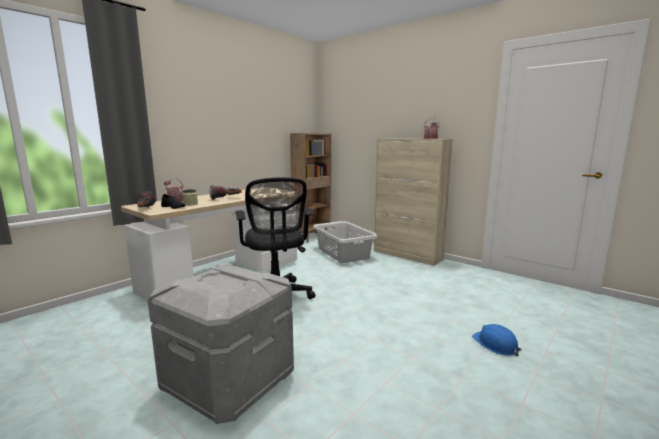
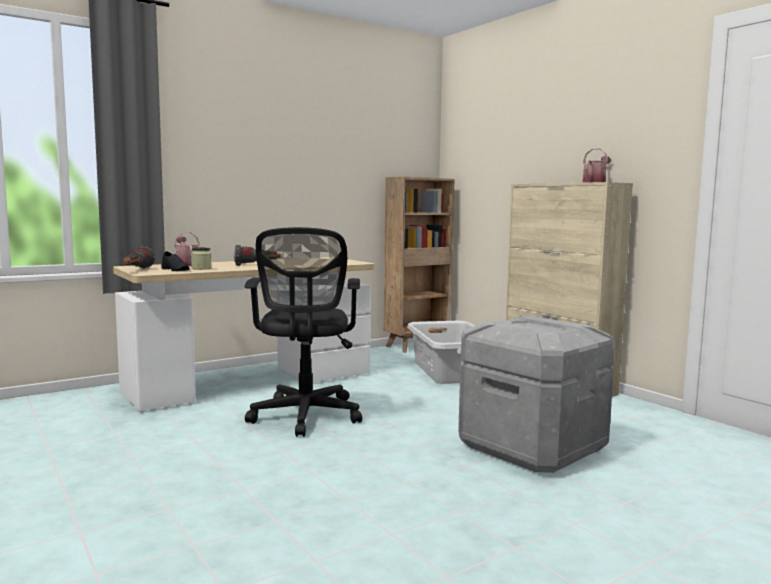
camera: 15 degrees right, 5 degrees down
grey storage box [148,264,294,424] -> grey storage box moved to [458,316,615,473]
blue hard hat [472,324,522,356] -> none

